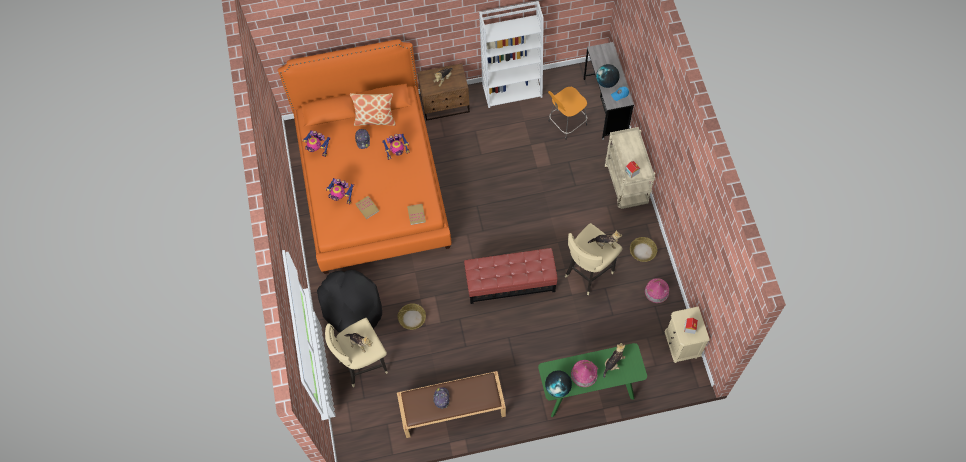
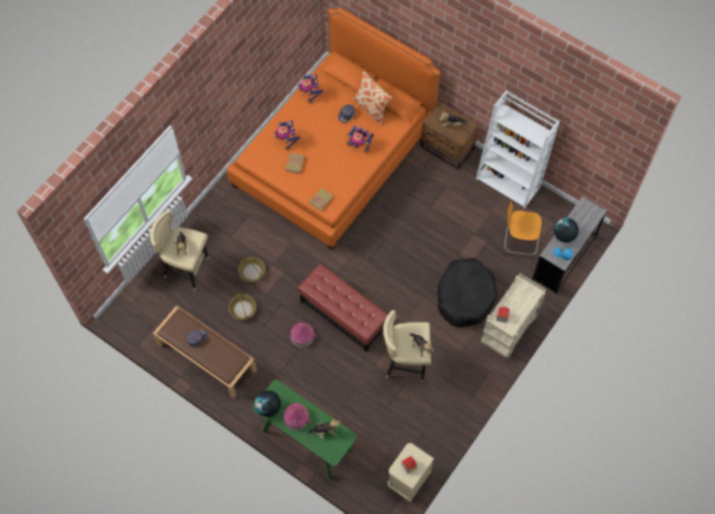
camera: 45 degrees right, 0 degrees up
black dog bed [317,270,382,333] -> black dog bed moved to [437,258,497,327]
basket [630,237,658,262] -> basket moved to [229,293,256,320]
toy house [645,278,669,303] -> toy house moved to [290,323,317,348]

